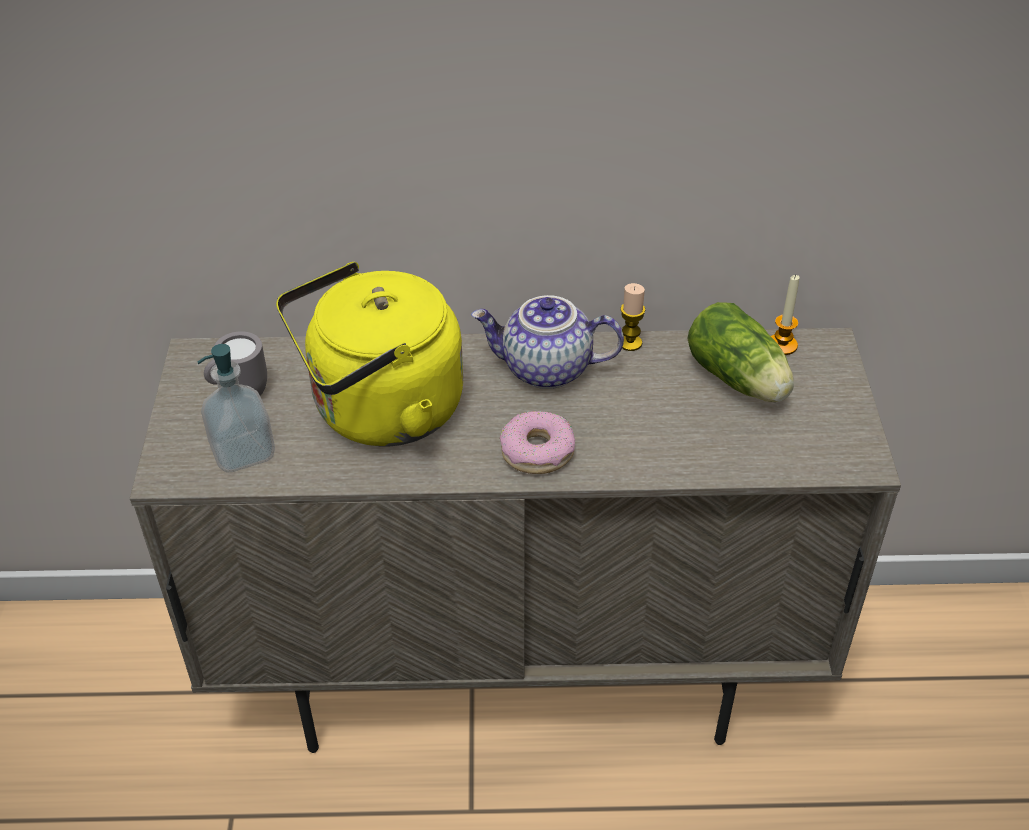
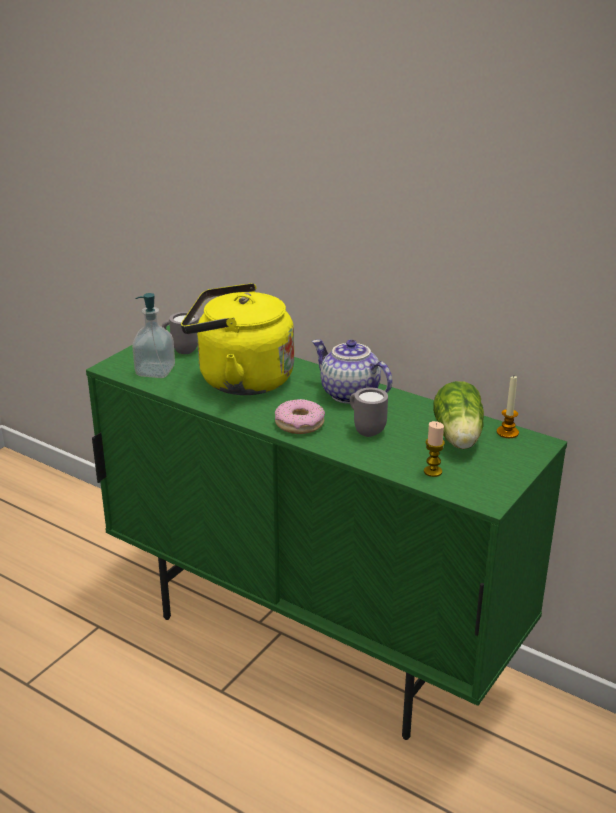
camera: 35 degrees right, 15 degrees down
beige cabinet [130,328,901,753] -> green cabinet [86,325,567,740]
candle [621,283,646,351] -> candle moved to [424,421,445,477]
none -> grey mug [350,388,388,437]

